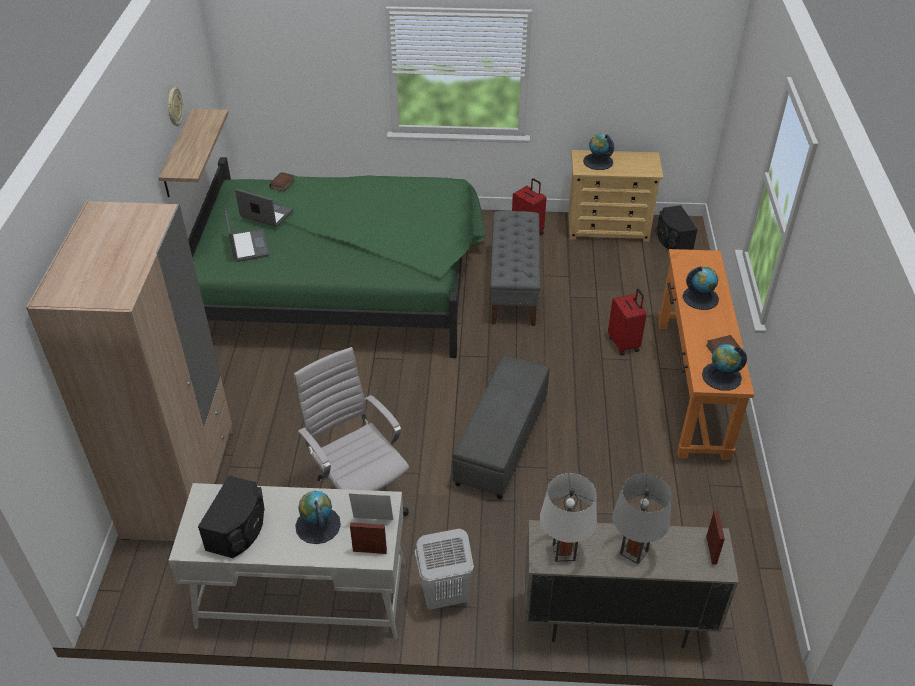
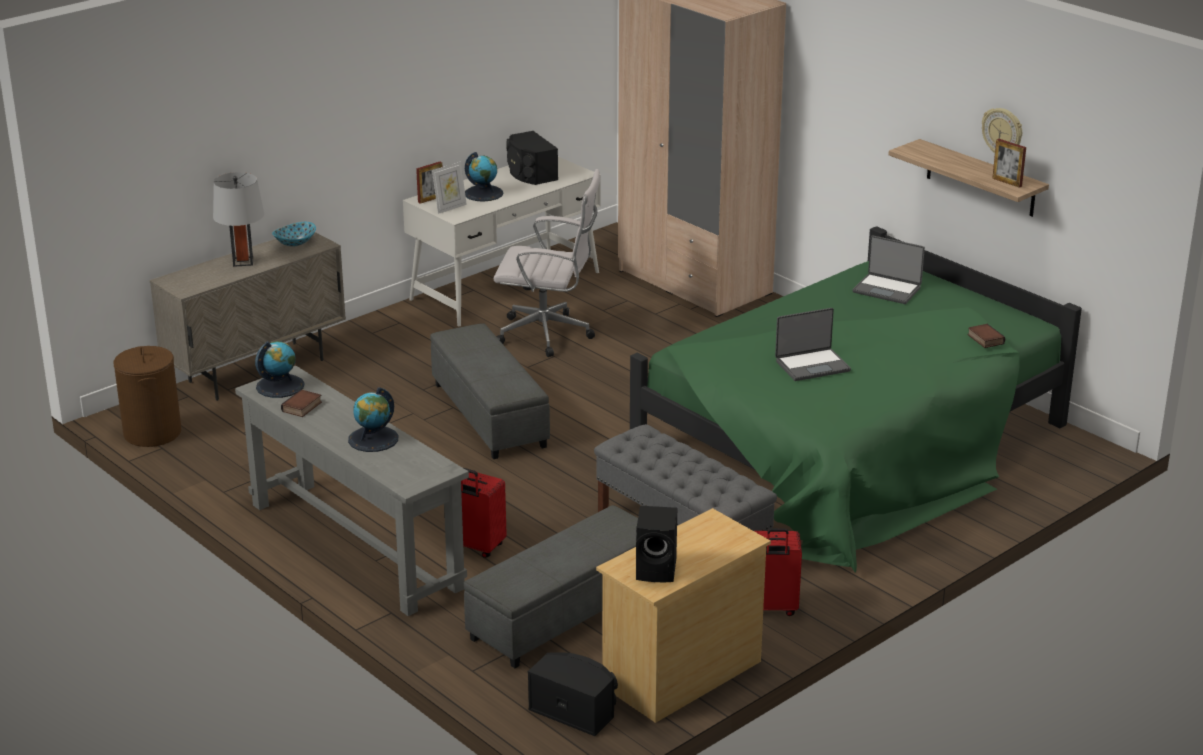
camera: 135 degrees right, 15 degrees down
laptop [235,189,293,227] -> laptop moved to [775,308,851,381]
white laundry basket [415,529,474,610] -> none
white table lamp [540,473,597,562] -> bowl [272,222,316,247]
globe [583,134,614,170] -> none
orange console table [658,249,754,460] -> grey console table [235,366,469,616]
picture frame [706,510,725,565] -> picture frame moved to [992,139,1026,188]
none -> brown laundry basket [113,346,181,447]
none -> grey ottoman [464,505,638,668]
none -> black speaker [636,506,677,582]

